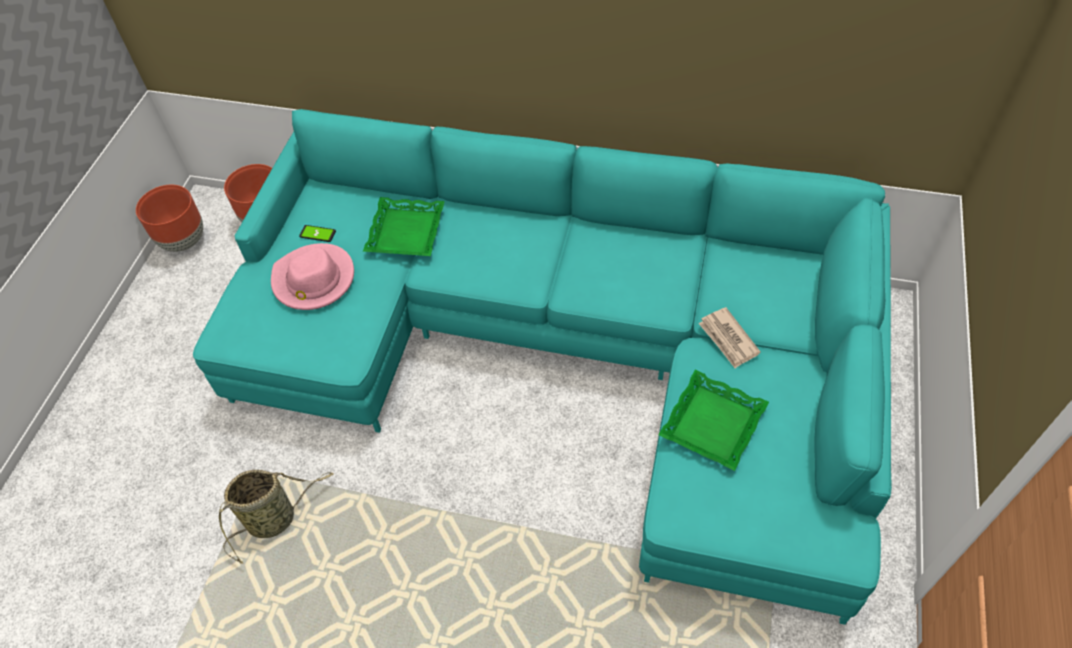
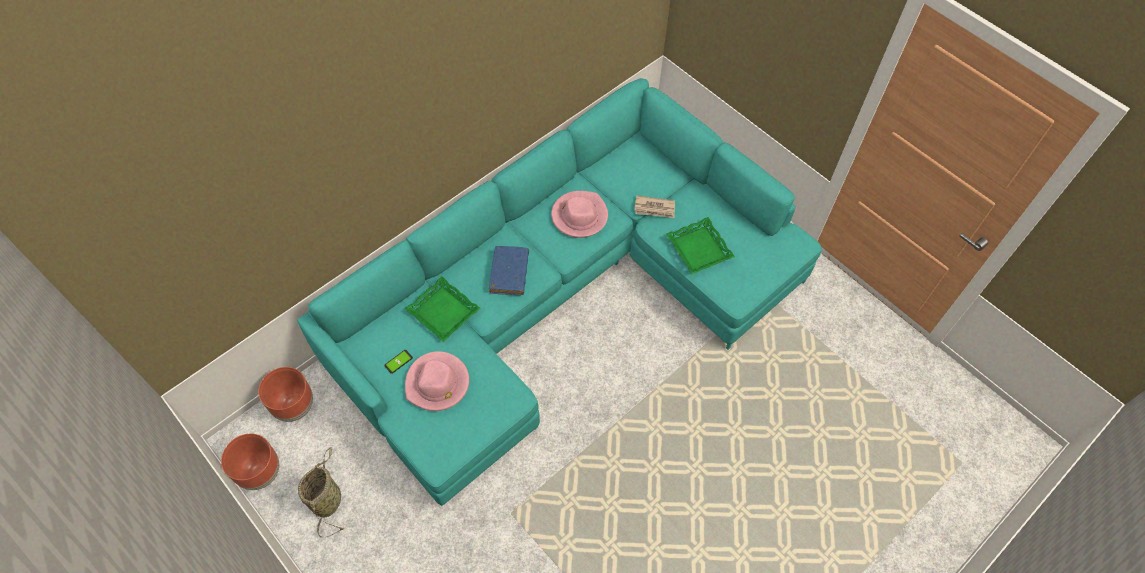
camera: 60 degrees left, 5 degrees up
basket [219,470,334,564] -> basket moved to [298,447,344,537]
none -> blue book [489,246,529,295]
none -> pink hat [551,191,608,238]

